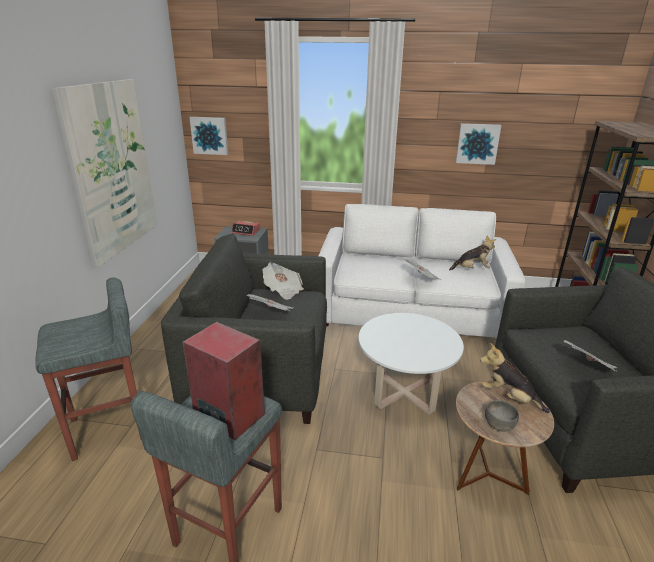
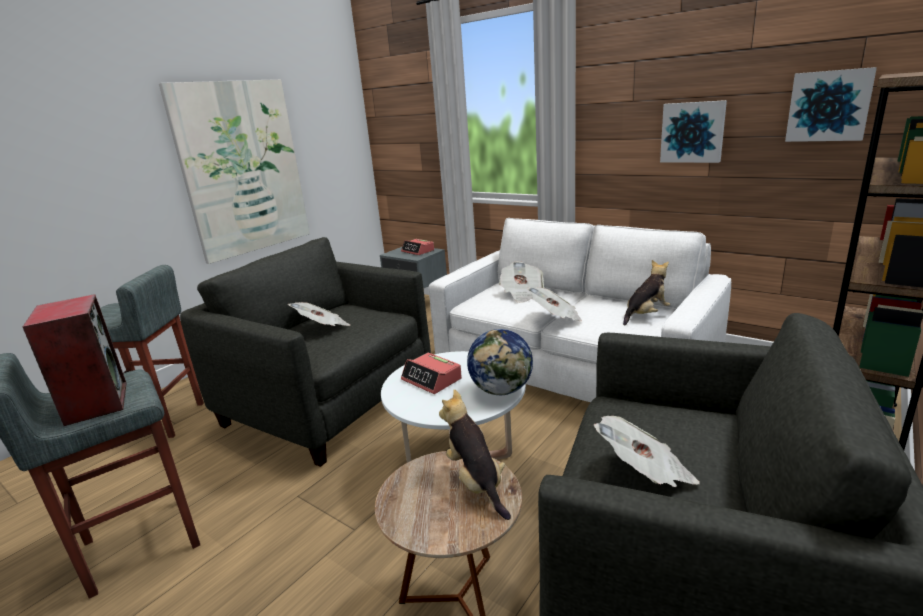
camera: 30 degrees right, 5 degrees down
picture [190,117,228,155] -> picture moved to [785,67,877,142]
newspaper [262,262,304,300] -> newspaper moved to [499,261,544,303]
plush toy [449,236,496,270] -> plush toy turned 60 degrees counterclockwise [623,260,670,326]
grey bowl [485,400,519,432] -> none
none -> alarm clock [401,353,462,394]
none -> globe [467,329,533,395]

